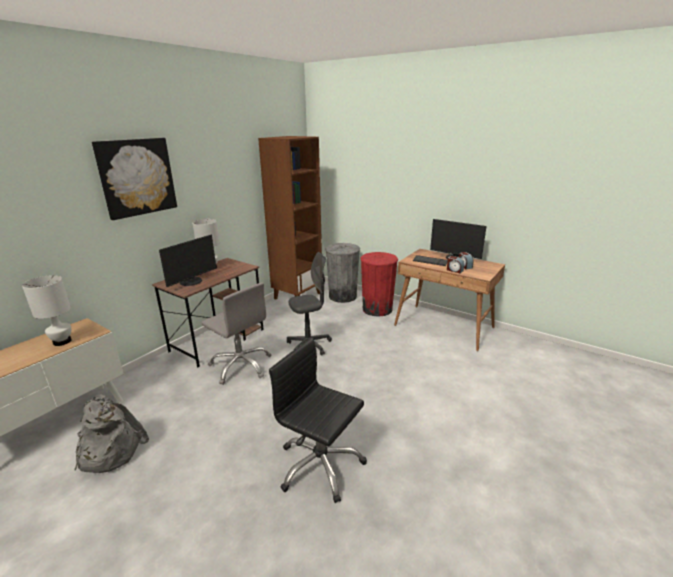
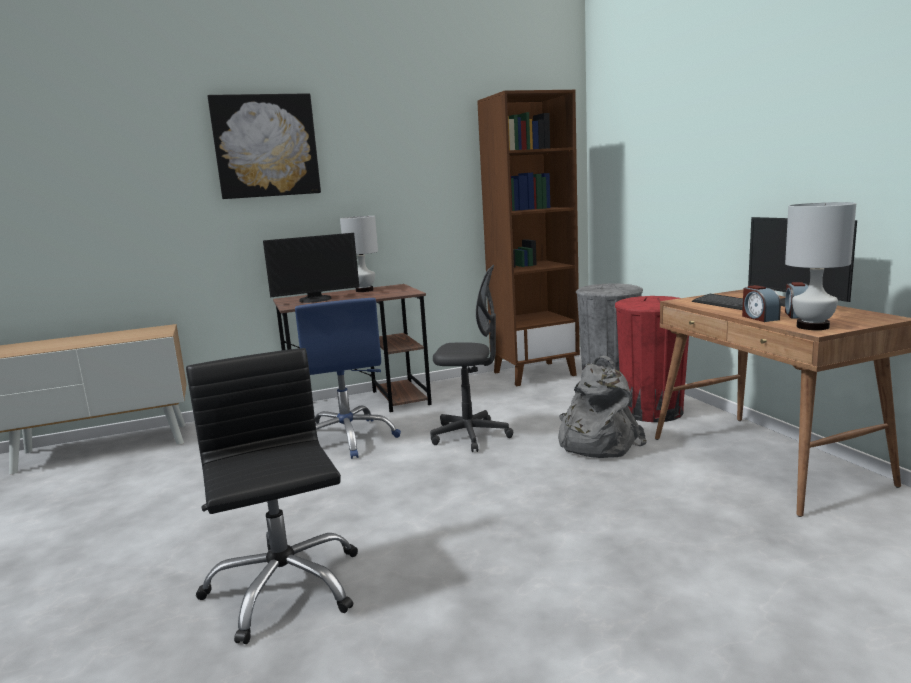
camera: 35 degrees right, 10 degrees down
white table lamp [22,275,72,346] -> white table lamp moved to [785,202,856,330]
grey backpack [74,394,149,473] -> grey backpack moved to [558,356,647,458]
grey office chair [202,282,271,385] -> blue office chair [295,298,401,459]

